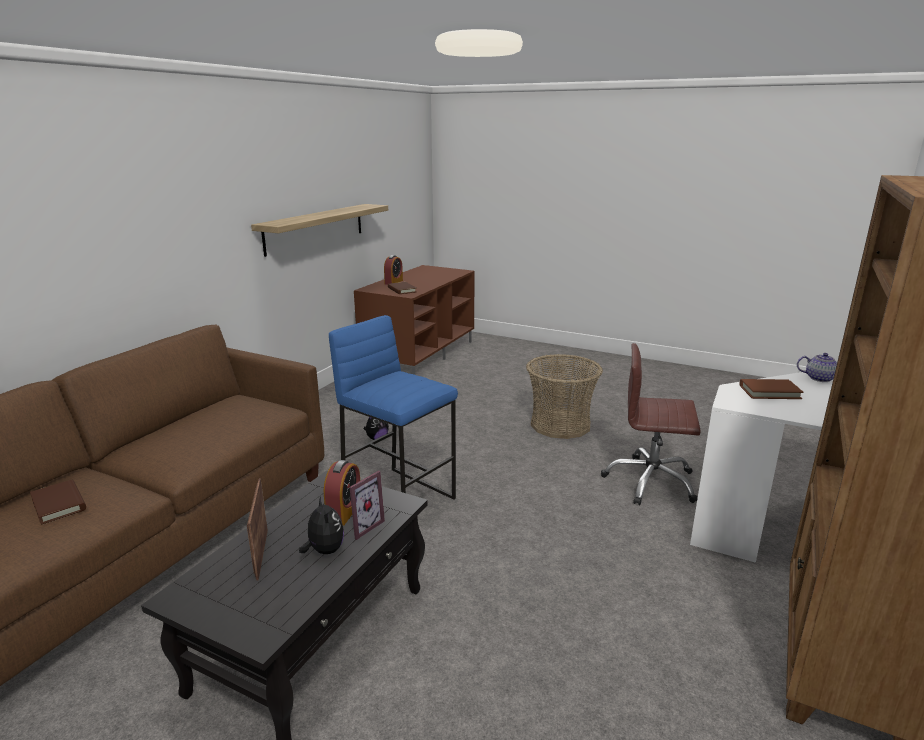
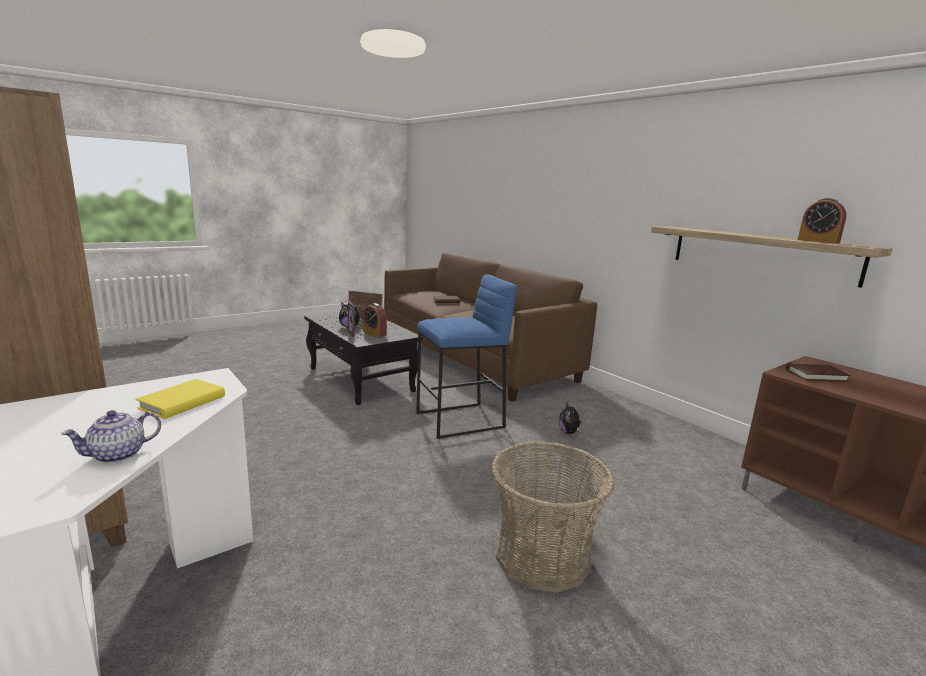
camera: 115 degrees right, 5 degrees down
alarm clock [384,255,403,285] -> alarm clock moved to [798,198,847,244]
brown office chair [601,343,701,505] -> none
brown book [740,379,804,399] -> yellow book [136,379,225,419]

